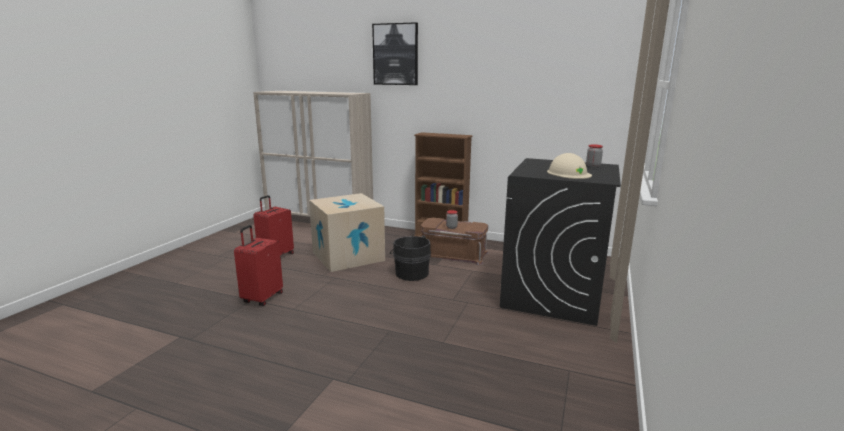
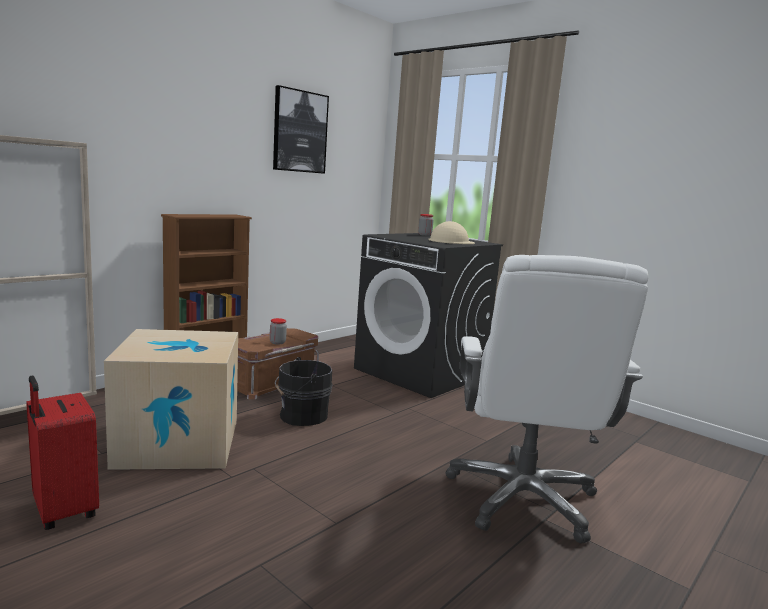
camera: 70 degrees left, 5 degrees down
red suitcase [234,225,283,306] -> none
picture [372,22,418,85] -> picture moved to [273,85,329,174]
none -> white office chair [445,255,648,544]

